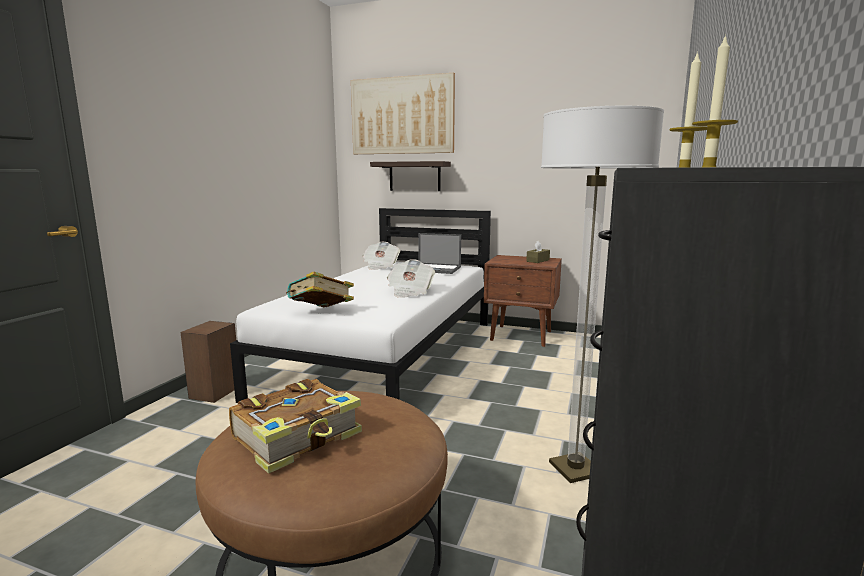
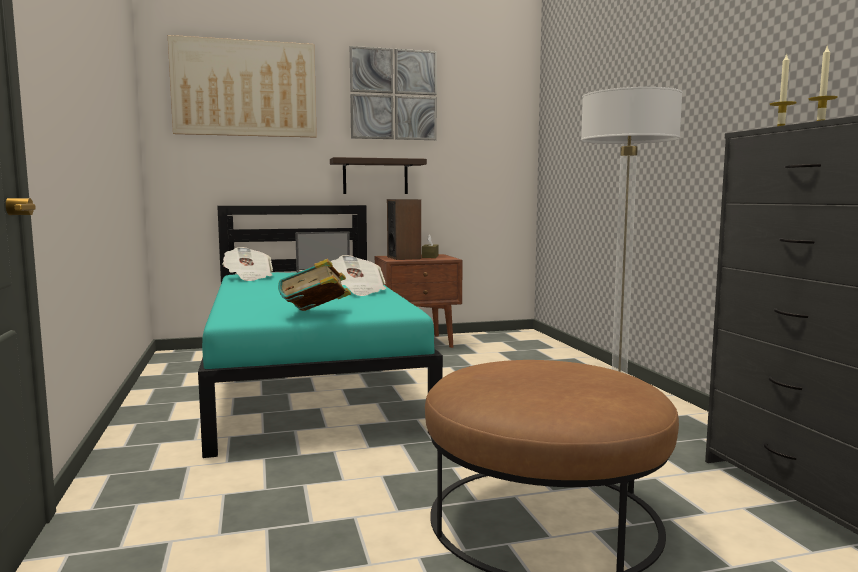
camera: 35 degrees left, 5 degrees down
speaker [180,321,236,403] -> speaker moved to [387,199,421,260]
book [229,379,362,474] -> none
white bed [230,208,491,403] -> turquoise bed [198,205,443,458]
shelf [370,161,451,191] -> shelf moved to [330,157,427,194]
none -> picture [350,46,437,140]

